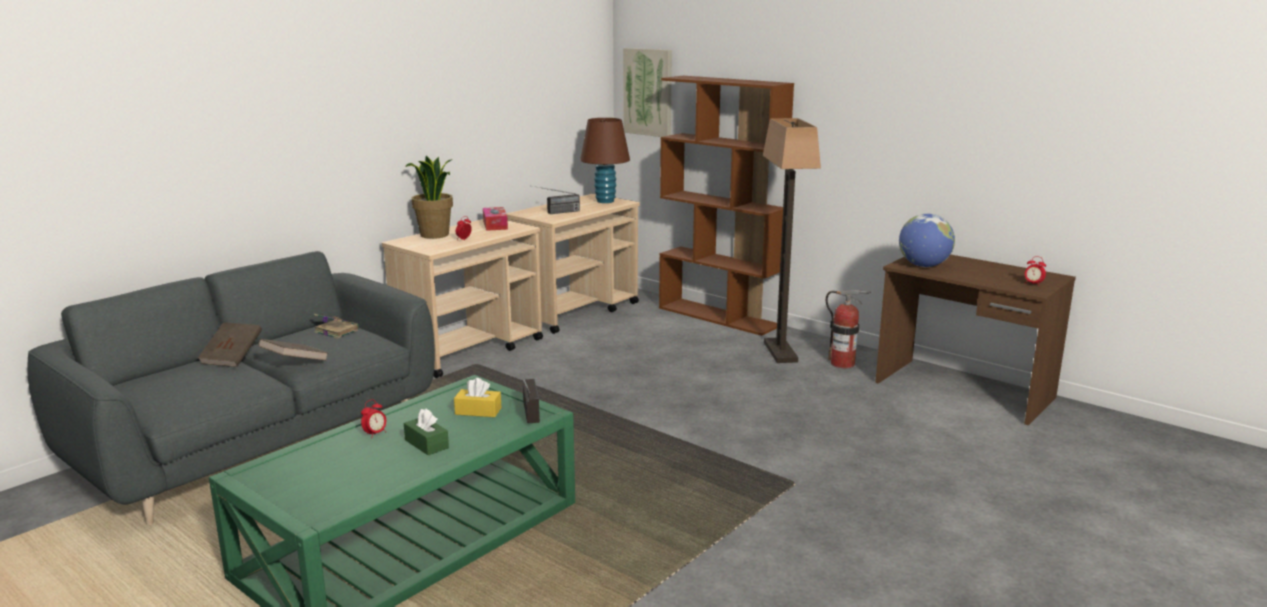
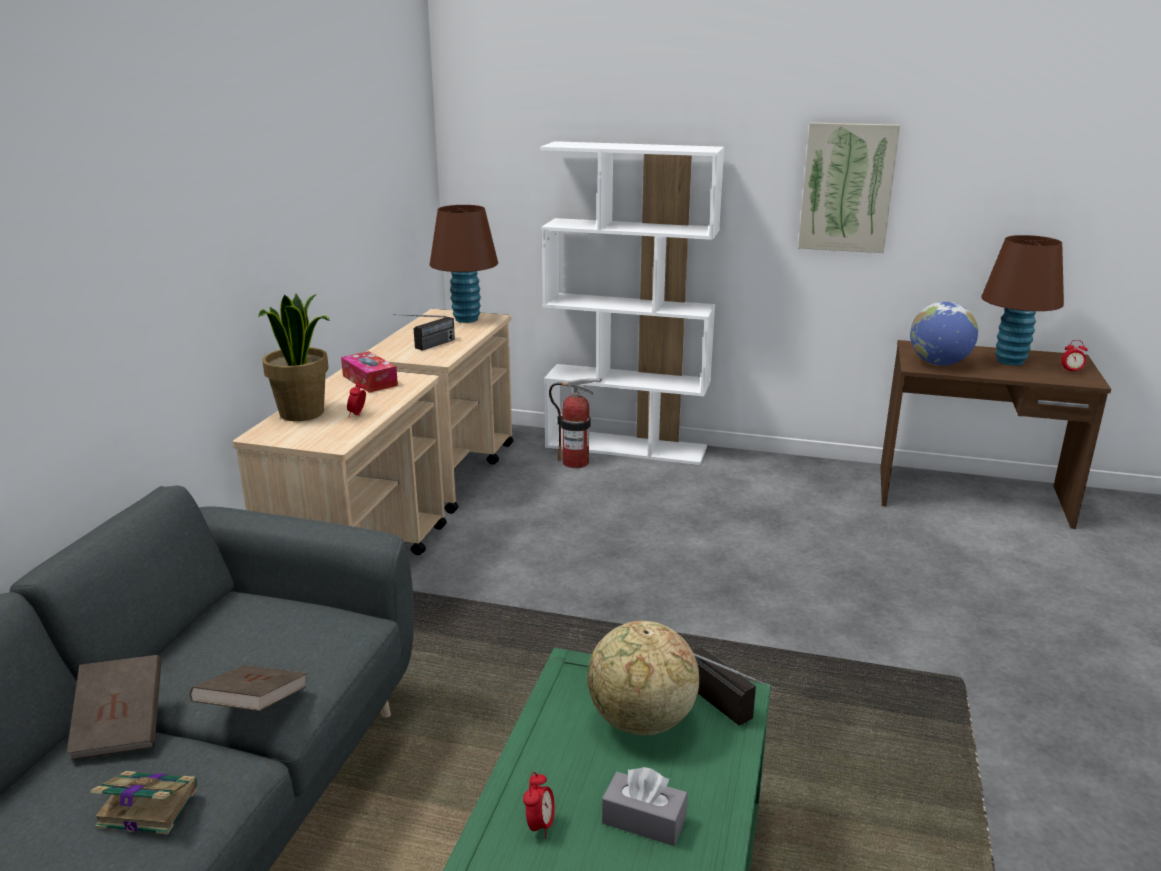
camera: 25 degrees left, 5 degrees up
book [314,314,359,339] -> book moved to [90,771,197,834]
green tissue box [404,408,449,455] -> grey tissue box [602,767,688,846]
yellow tissue box [454,378,501,417] -> globe [587,621,699,735]
picture [623,48,672,137] -> picture moved to [798,122,900,253]
brown bookcase [659,76,794,336] -> white bookcase [540,141,724,465]
floor lamp [763,118,821,363] -> none
fire extinguisher [826,290,871,369] -> fire extinguisher moved to [549,379,602,468]
none -> brown table lamp [981,235,1064,366]

